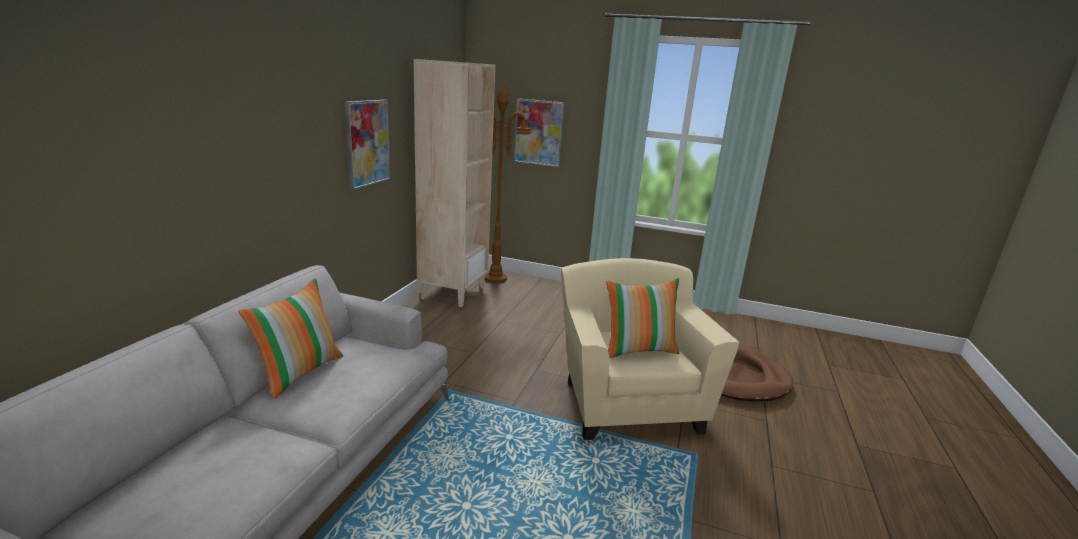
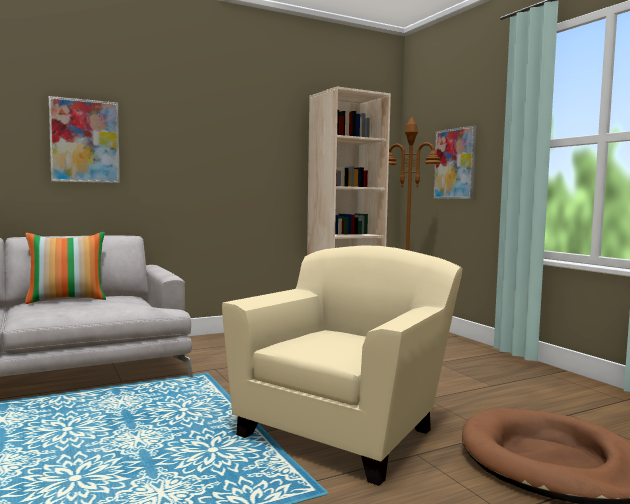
camera: 45 degrees right, 15 degrees down
picture [345,100,390,190] -> picture moved to [49,96,120,183]
pillow [606,278,679,358] -> none

